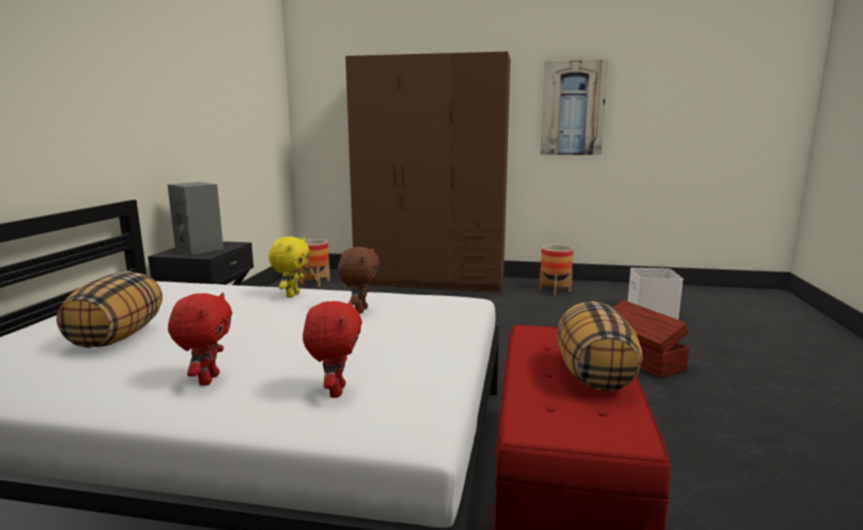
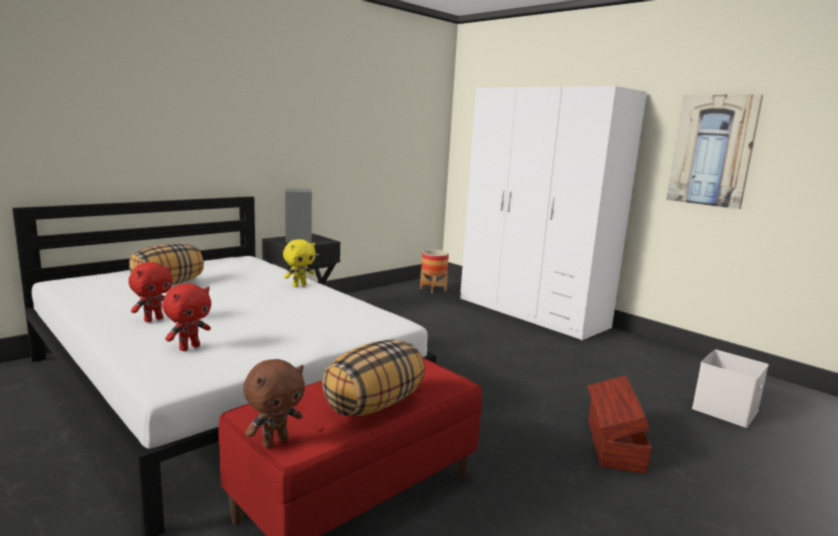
camera: 35 degrees right, 0 degrees up
brown plush toy [338,247,379,314] -> brown plush toy moved to [243,359,305,448]
brown wardrobe [345,51,511,292] -> white wardrobe [460,86,647,340]
planter [539,244,573,295] -> none

